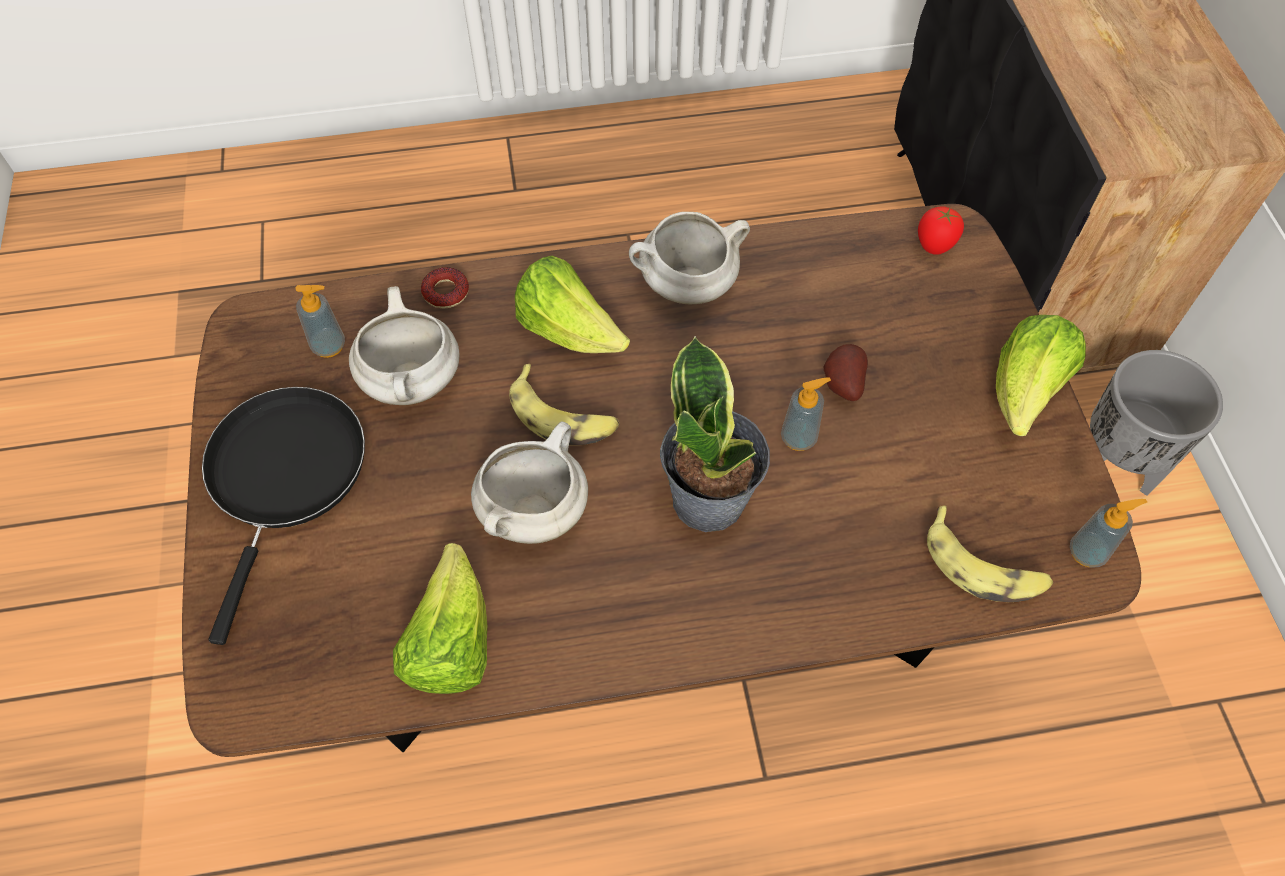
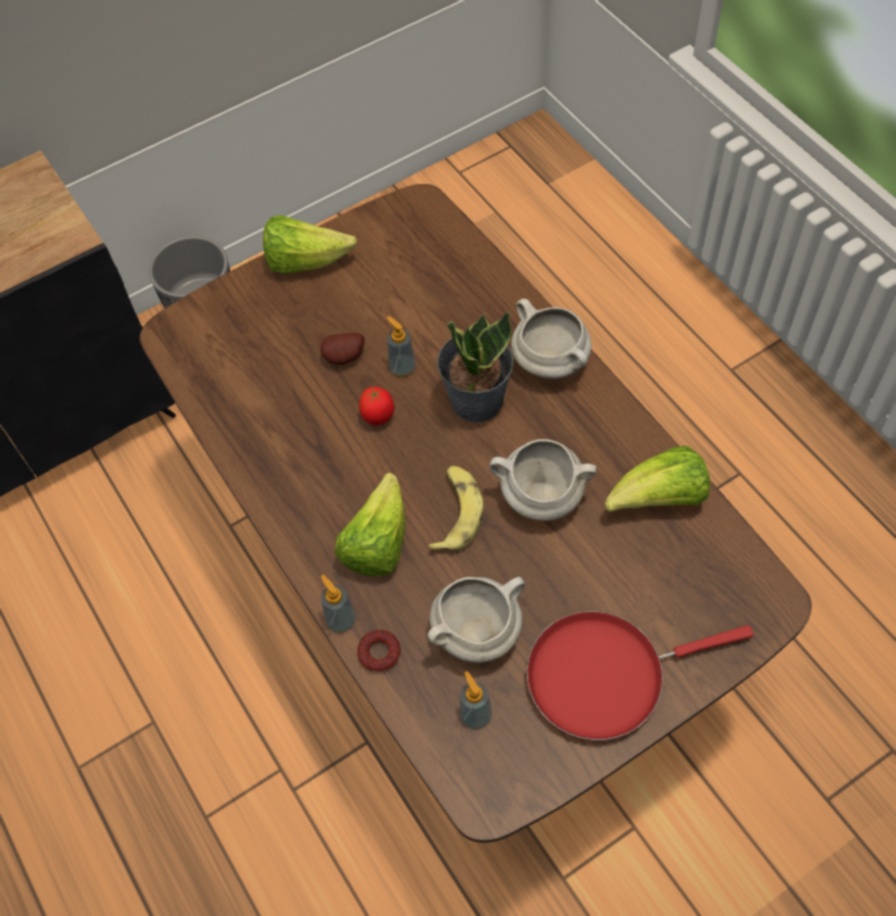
camera: 110 degrees left, 0 degrees up
black frying pan [202,387,365,645] -> red frying pan [526,611,754,740]
white cooking pot [629,212,750,304] -> white cooking pot moved to [511,298,592,379]
tomato [918,206,964,255] -> tomato moved to [359,387,395,425]
banana [927,505,1053,602] -> none
soap dispenser [1070,499,1147,568] -> soap dispenser moved to [321,575,356,633]

